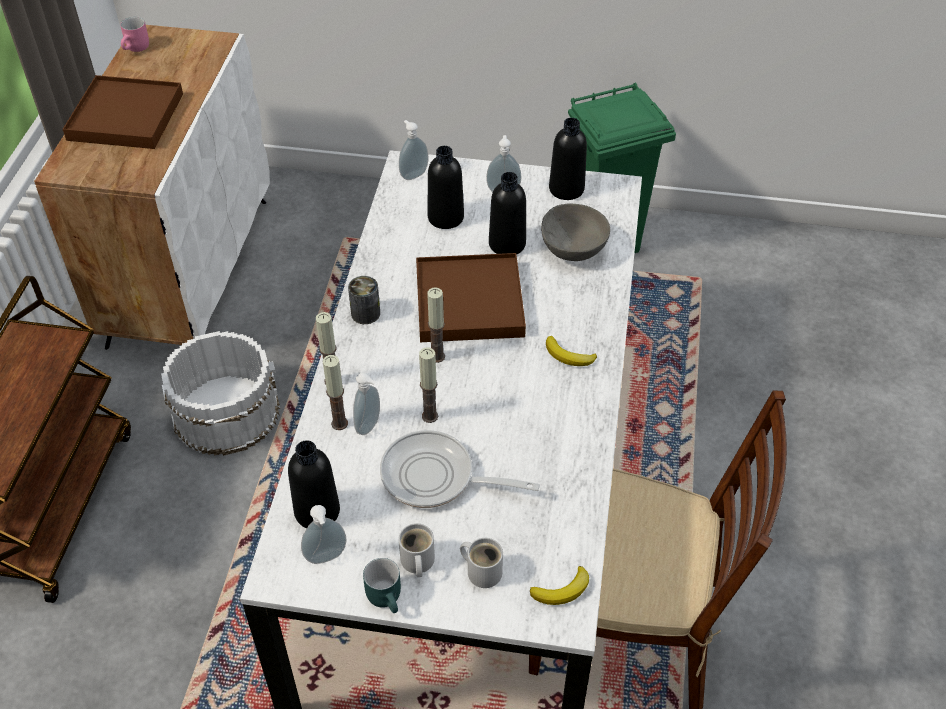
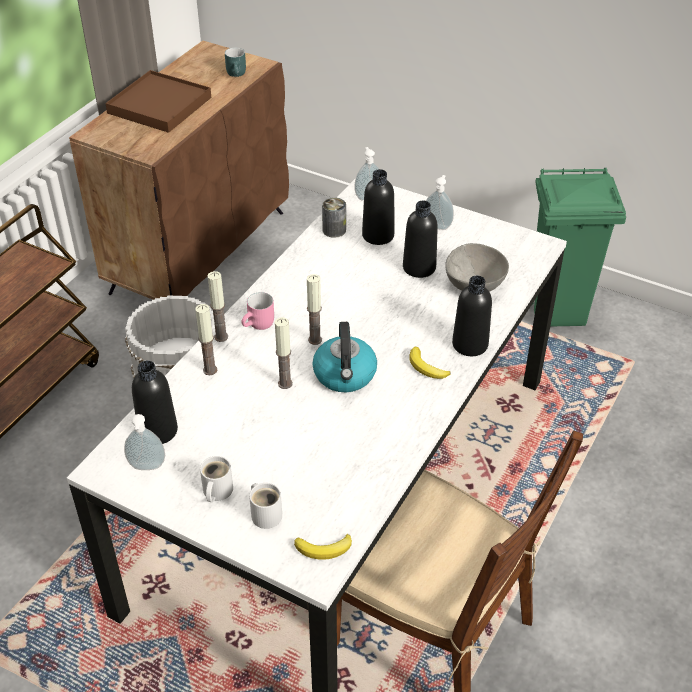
camera: 20 degrees right, 5 degrees down
white cabinet [34,25,270,350] -> brown cabinet [69,40,289,300]
pink mug [120,17,149,52] -> pink mug moved to [242,292,274,330]
can [348,276,380,324] -> can moved to [322,197,346,238]
soap dispenser [353,372,380,435] -> none
turquoise mug [363,558,401,613] -> turquoise mug moved to [225,48,246,77]
frying pan [380,430,540,508] -> none
brown tray [416,253,526,342] -> none
black bottle [549,118,587,200] -> black bottle moved to [452,276,492,356]
none -> kettle [312,322,377,392]

